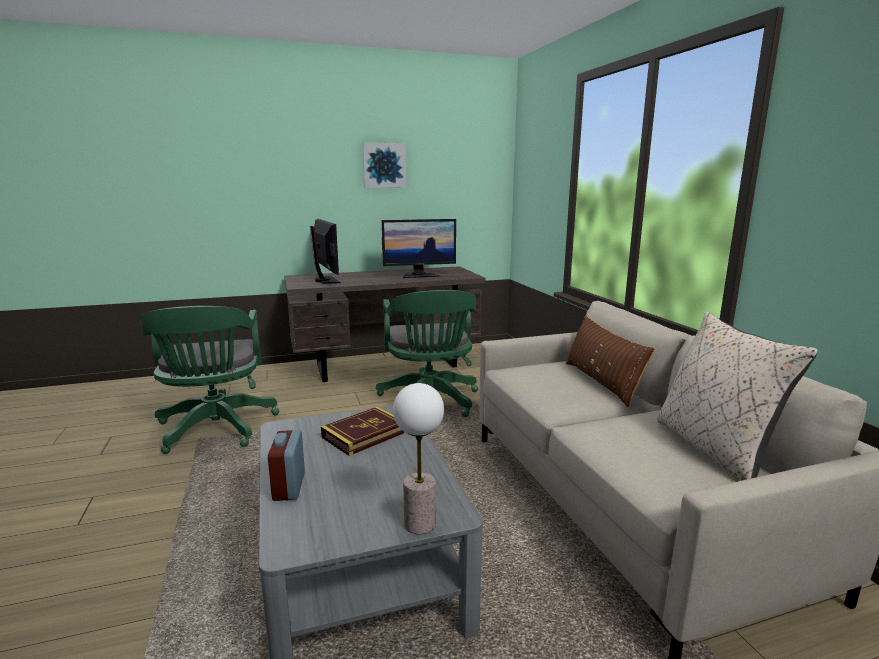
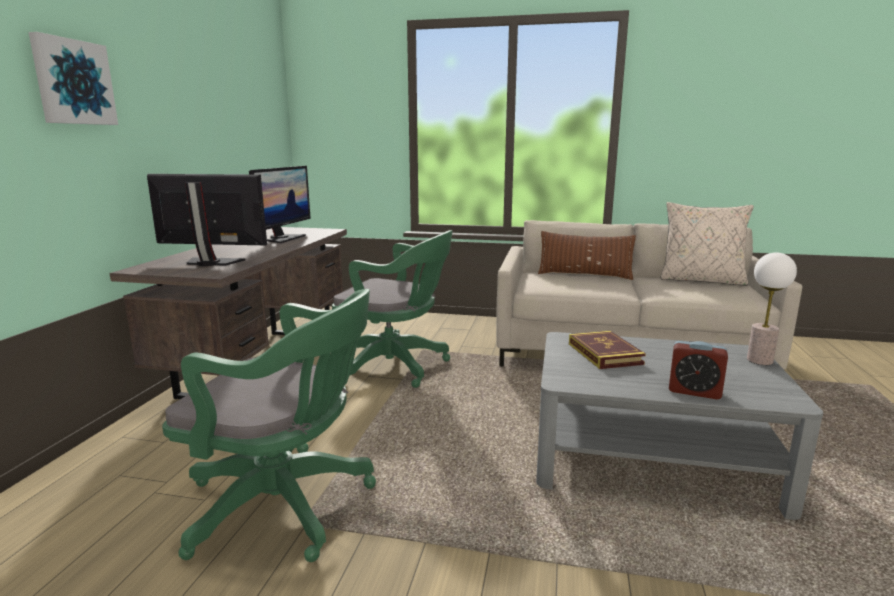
camera: 60 degrees left, 0 degrees up
picture [362,142,406,188] -> picture moved to [28,32,118,125]

